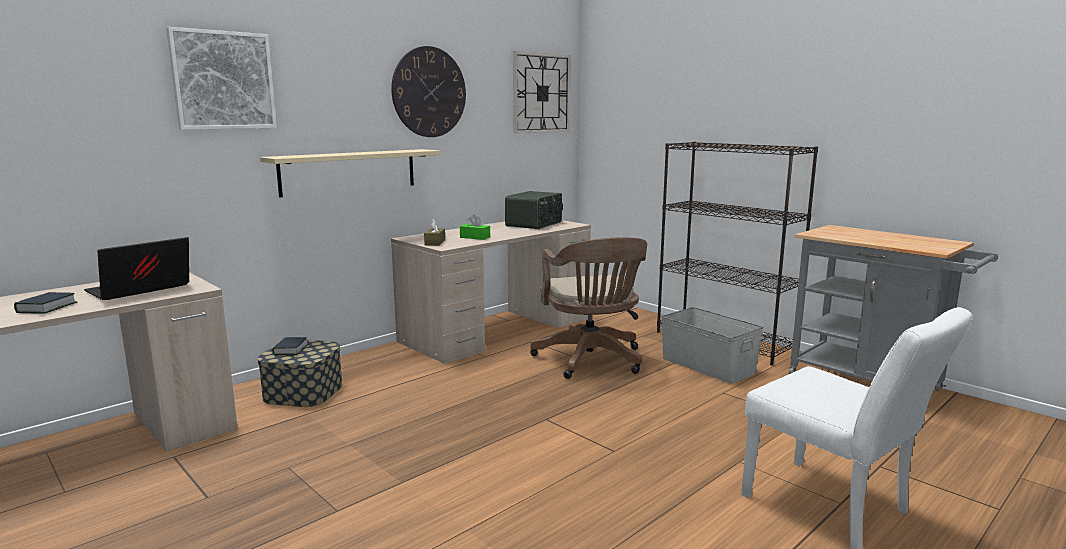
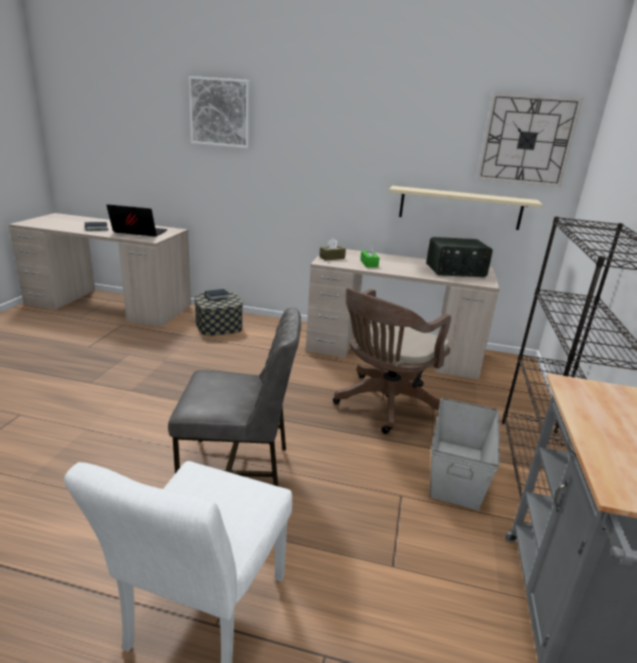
camera: 55 degrees right, 10 degrees up
beige shelf [260,149,440,197] -> beige shelf moved to [389,186,543,230]
wall clock [391,46,466,137] -> none
none -> grey chair [168,307,301,486]

